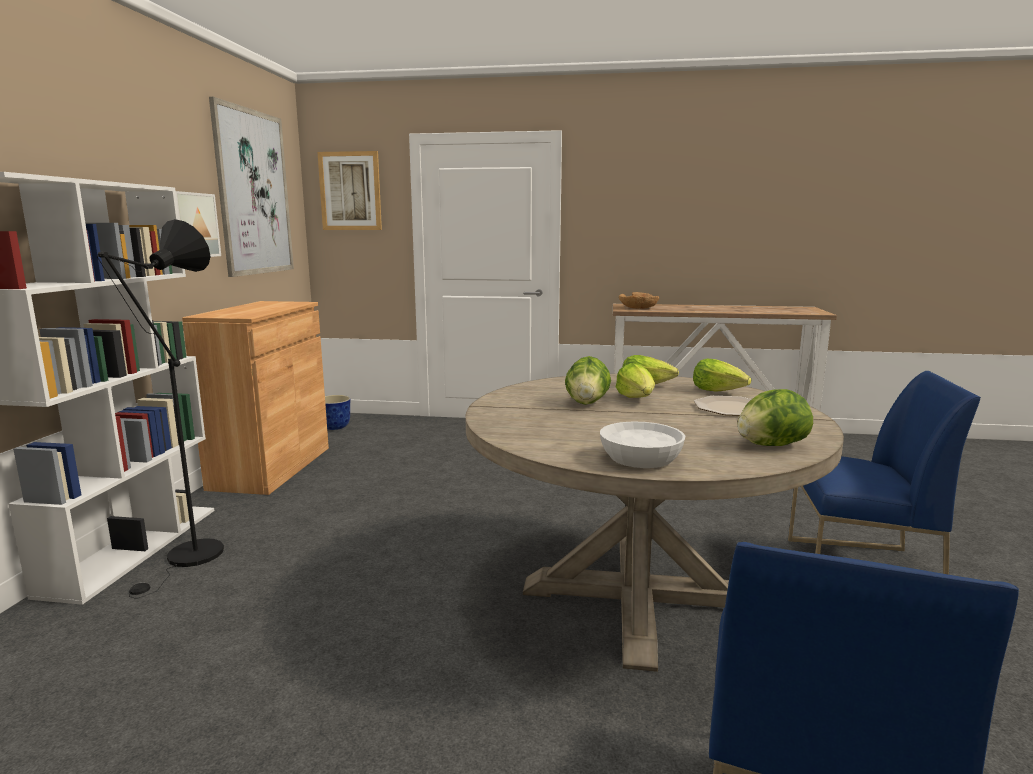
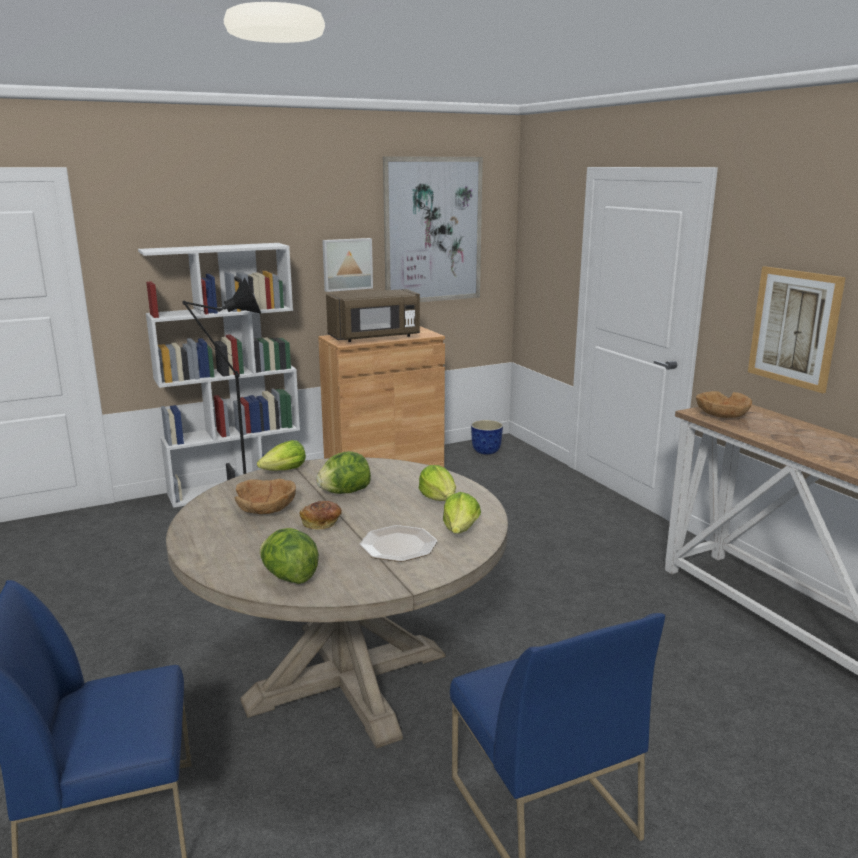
camera: 55 degrees right, 5 degrees up
picture [317,151,382,230] -> picture moved to [748,266,846,393]
white bowl [600,421,685,468] -> none
lettuce [616,363,655,398] -> lettuce moved to [257,440,306,471]
none -> brown bowl [235,479,296,514]
none -> bread [300,501,342,530]
none -> brown microwave [326,289,420,342]

